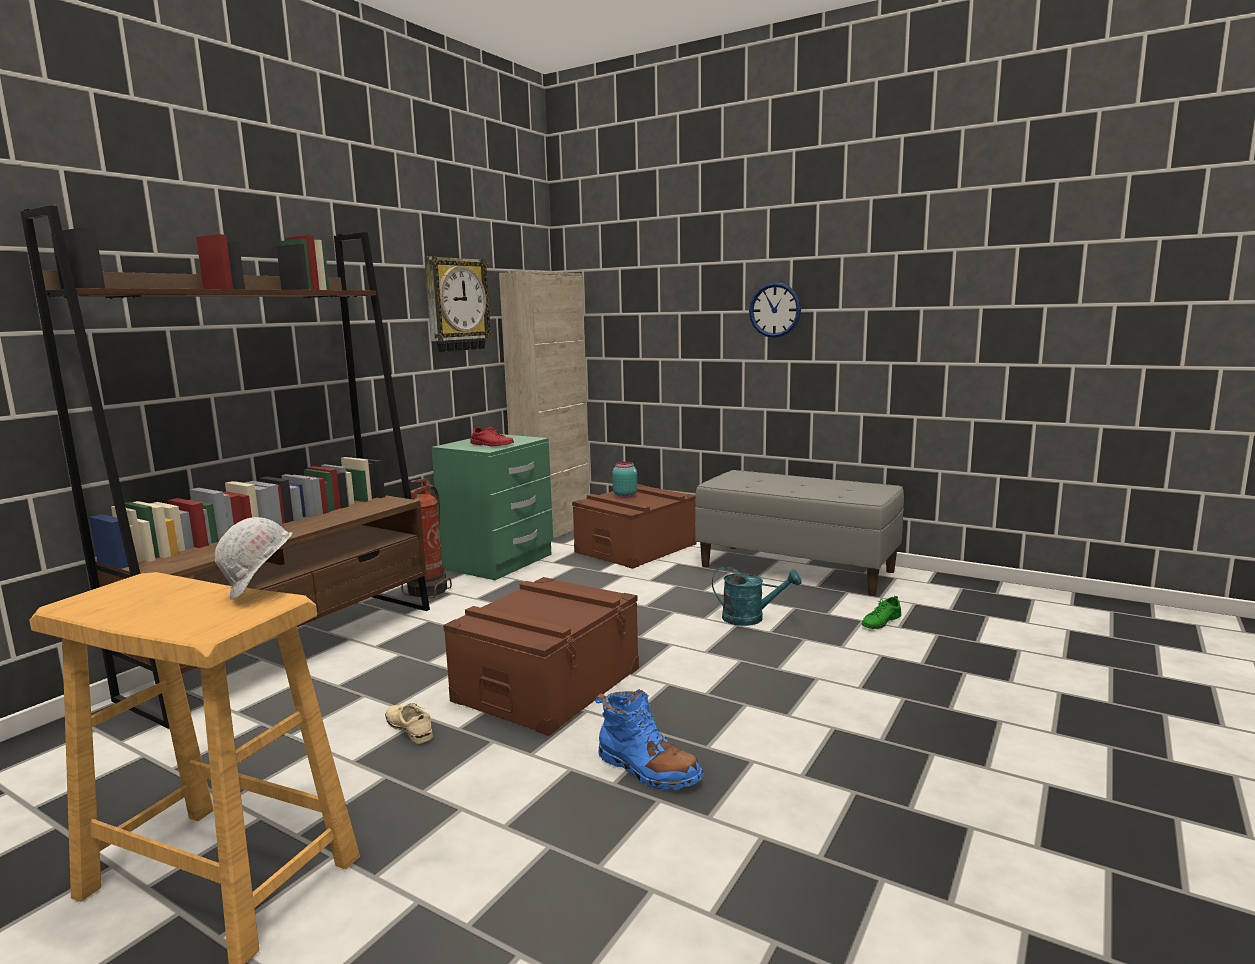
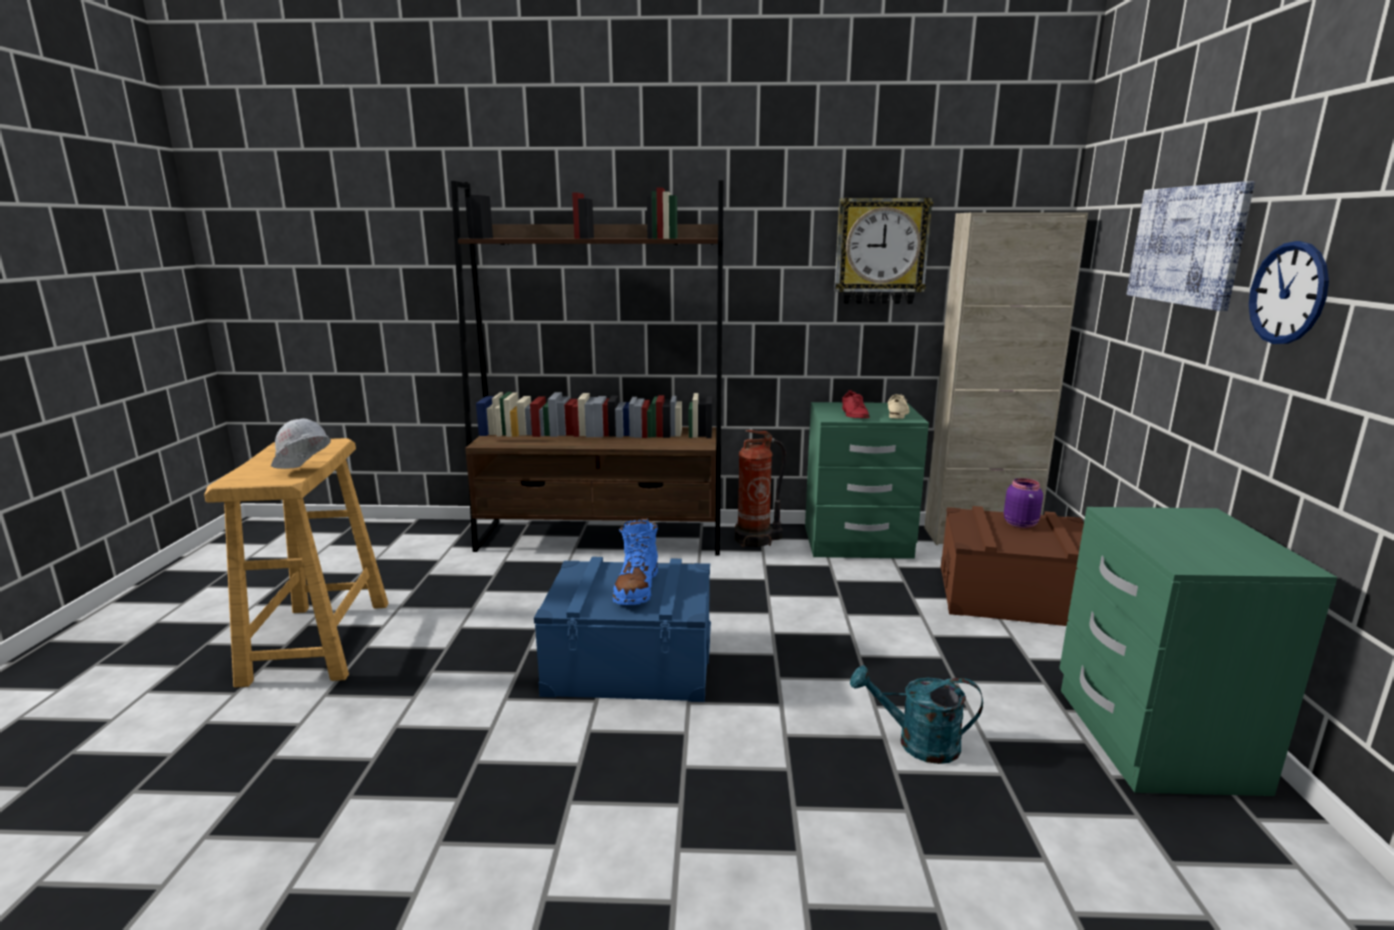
camera: 60 degrees right, 5 degrees up
beige shoe [385,703,433,744] -> beige shoe moved to [888,394,909,419]
brown storage box [443,577,639,736] -> blue storage box [534,557,711,702]
blue boot [594,689,703,790] -> blue boot moved to [613,518,658,605]
turquoise jar [612,462,637,498] -> purple jar [1004,478,1043,528]
grey bench [695,470,904,596] -> green nightstand [1059,507,1338,796]
turquoise watering can [712,567,802,626] -> turquoise watering can turned 120 degrees clockwise [850,665,983,764]
green shoe [862,596,901,629] -> none
none -> picture [1127,181,1255,311]

